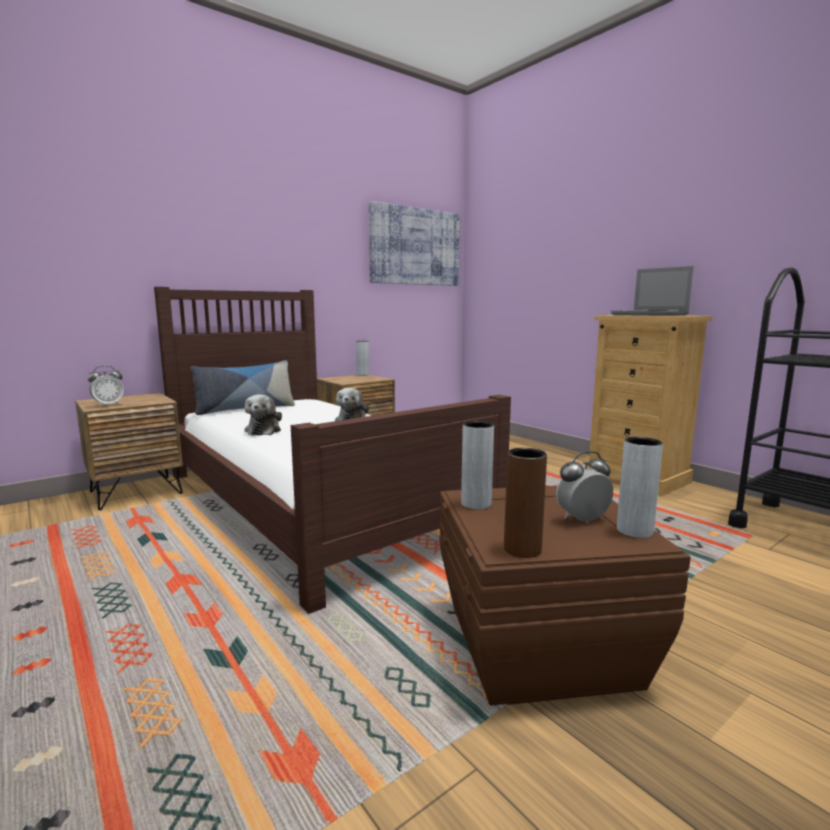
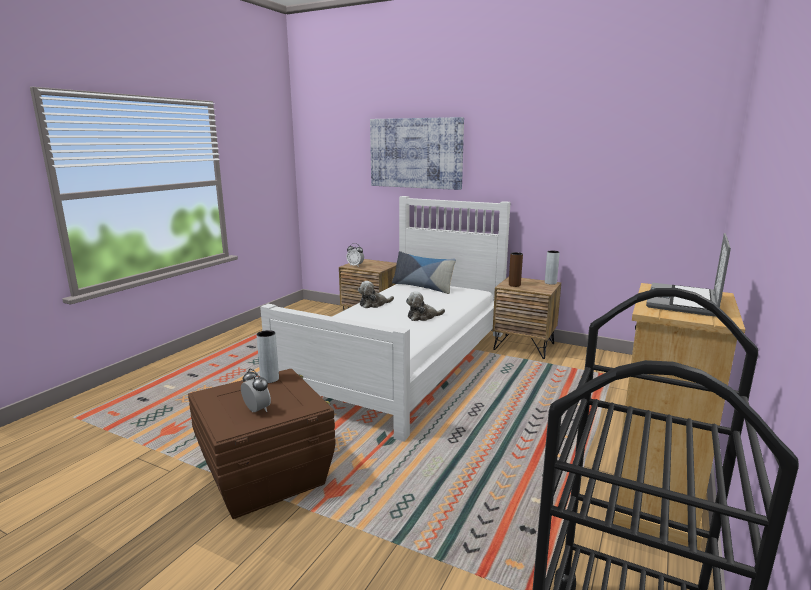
camera: 65 degrees right, 5 degrees up
brown bed [154,287,511,614] -> white bed [260,196,511,442]
picture [369,201,460,286] -> picture moved to [370,117,464,190]
brown vase [504,448,547,558] -> brown vase moved to [509,252,523,287]
grey vase [617,437,663,538] -> none

